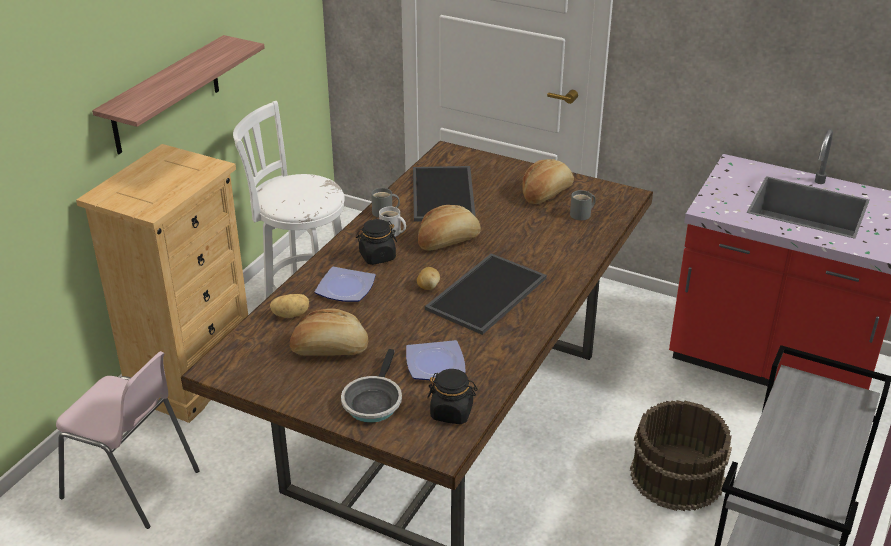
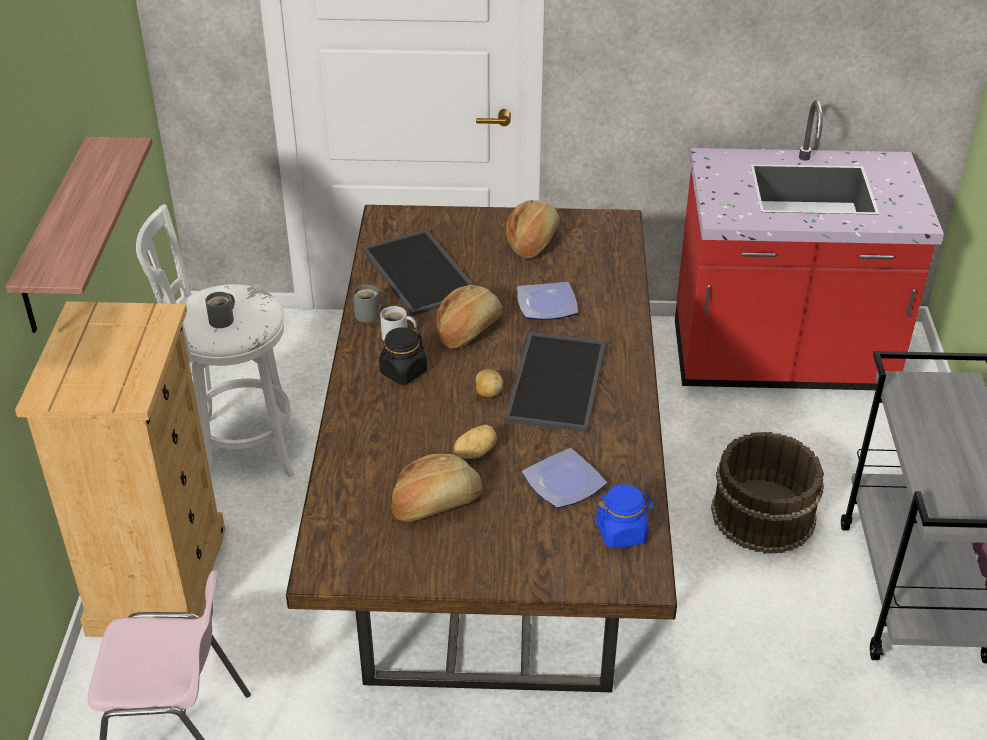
camera: 25 degrees left, 5 degrees up
potato [270,294,309,318] -> potato moved to [454,425,497,459]
plate [315,267,376,302] -> plate moved to [517,282,578,320]
frying pan [341,349,402,423] -> none
black jar [427,369,478,424] -> blue jar [594,484,654,548]
grey mug [570,190,596,220] -> grey mug moved to [205,292,235,328]

